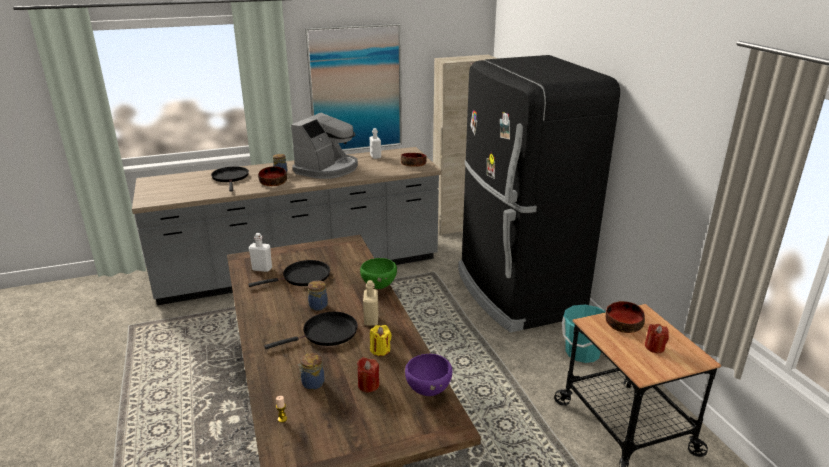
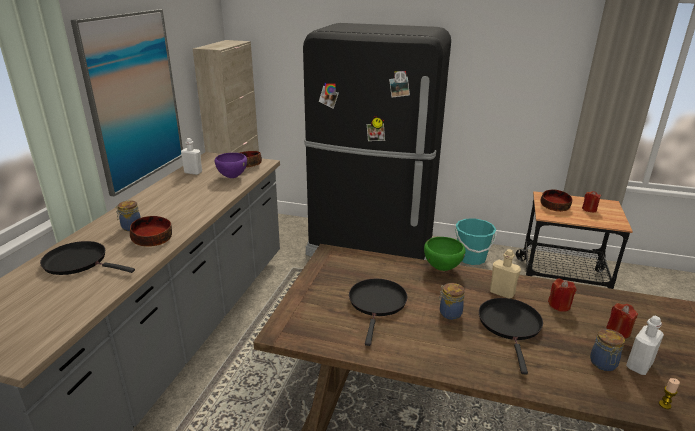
camera: 55 degrees left, 0 degrees up
white bottle [249,233,272,272] -> white bottle moved to [626,316,664,375]
coffee machine [291,113,358,179] -> none
yellow candle [370,325,392,356] -> red candle [548,279,577,312]
purple bowl [405,354,452,396] -> purple bowl moved to [215,153,247,178]

